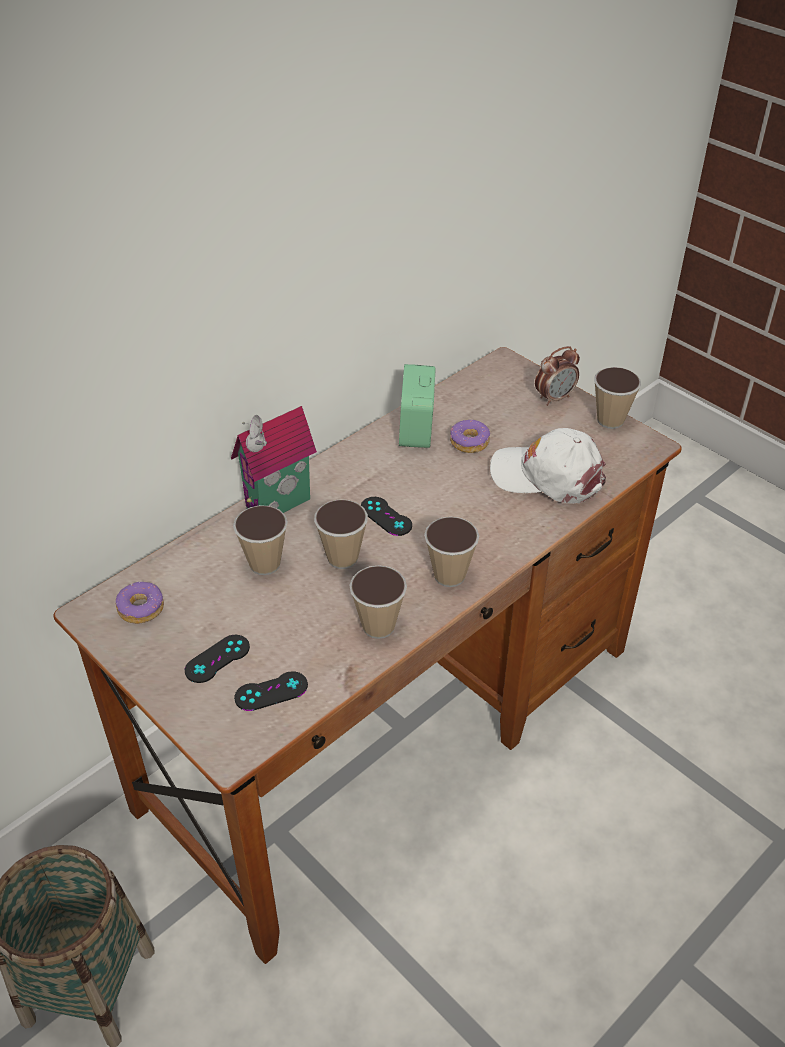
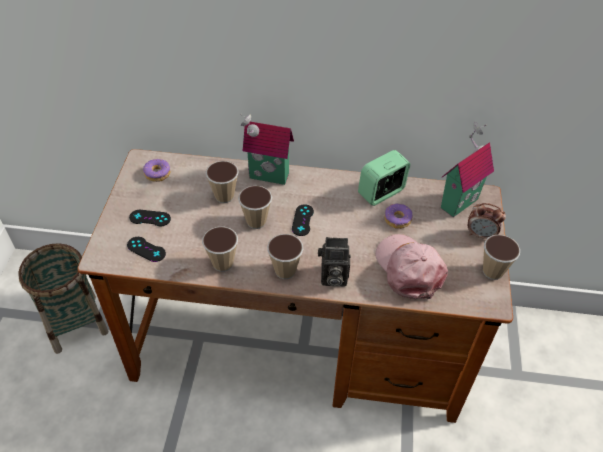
camera: 50 degrees right, 5 degrees up
white cap [490,428,606,504] -> pink cap [375,234,448,299]
none -> camera [318,237,351,287]
none -> toy house [441,122,494,217]

